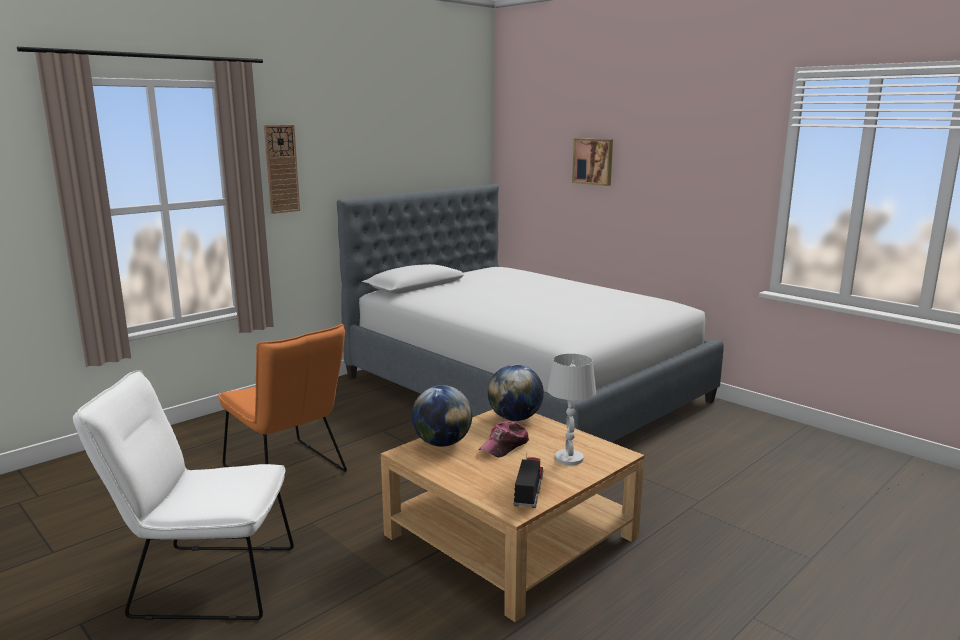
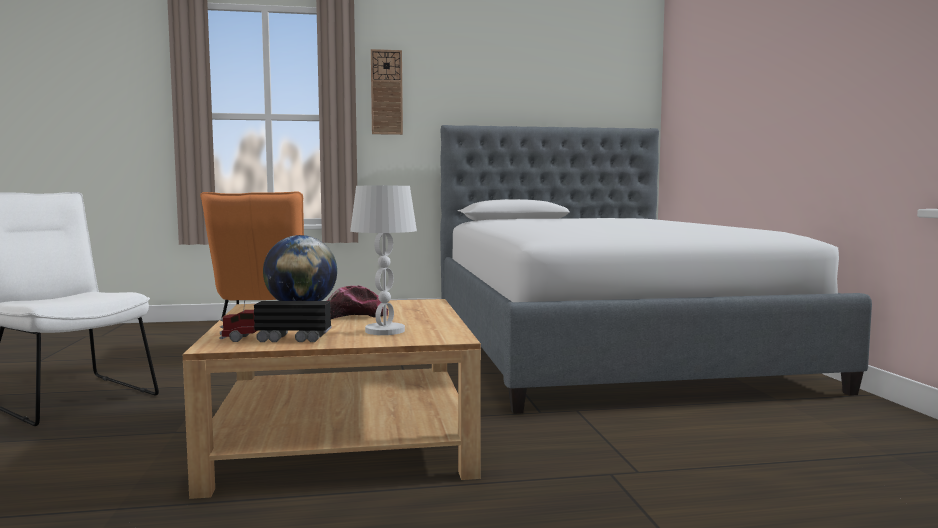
camera: 35 degrees right, 10 degrees down
globe [488,364,544,421] -> none
toy truck [513,453,543,508] -> toy truck turned 135 degrees counterclockwise [220,300,332,342]
picture [572,138,613,186] -> none

